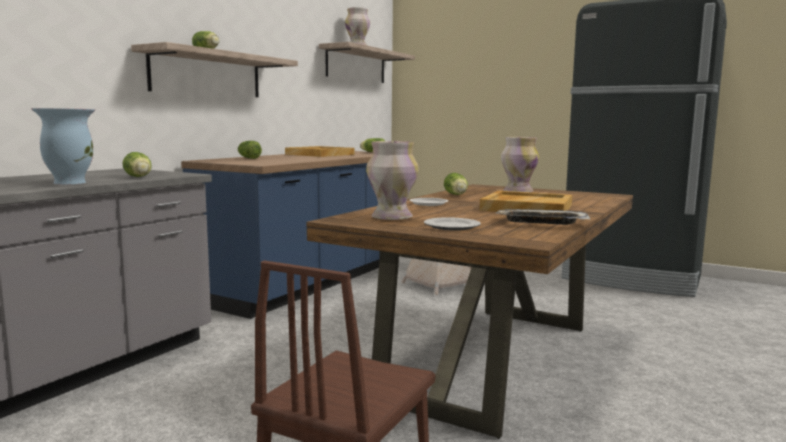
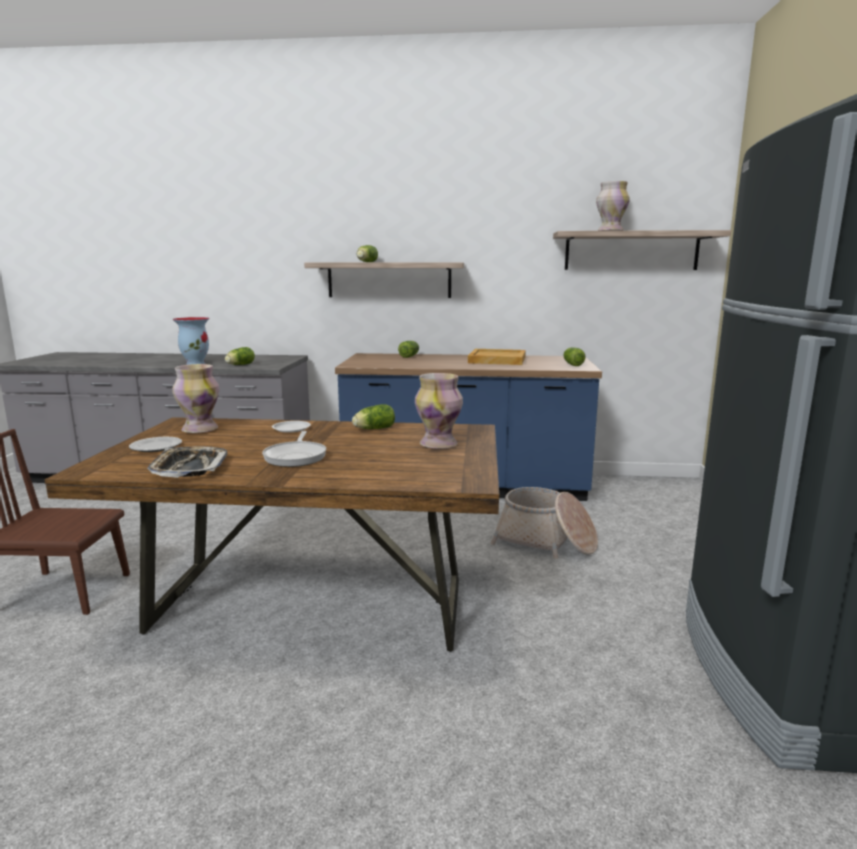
camera: 65 degrees right, 5 degrees up
beige tray [479,191,572,212] -> frying pan [262,431,326,467]

